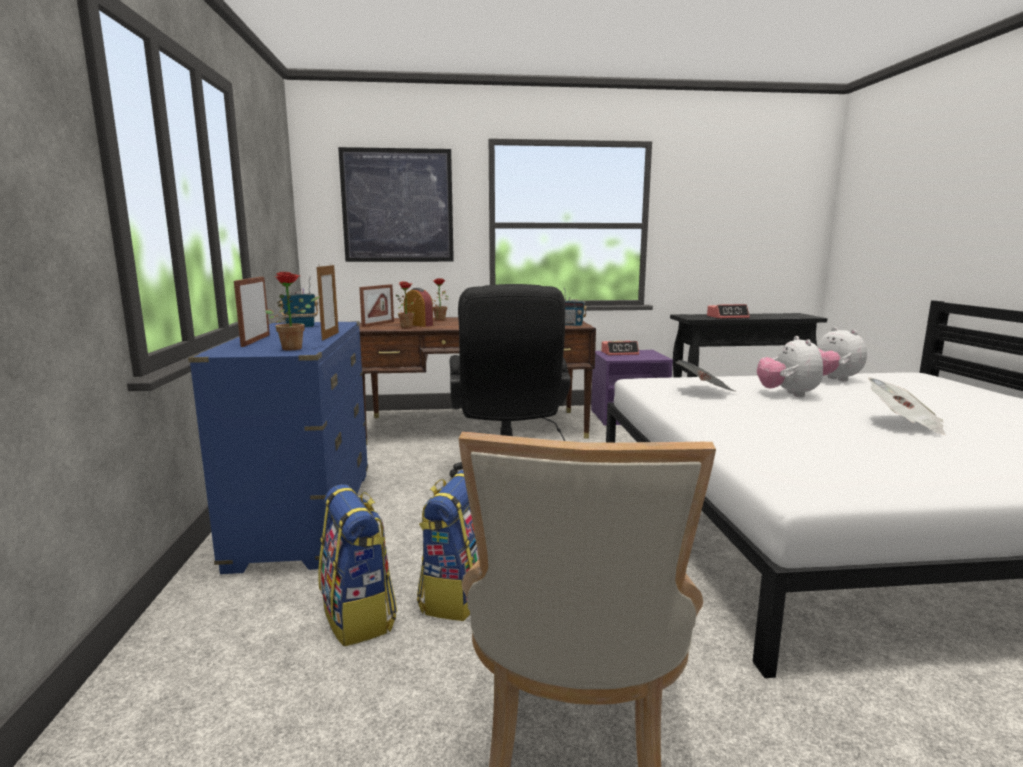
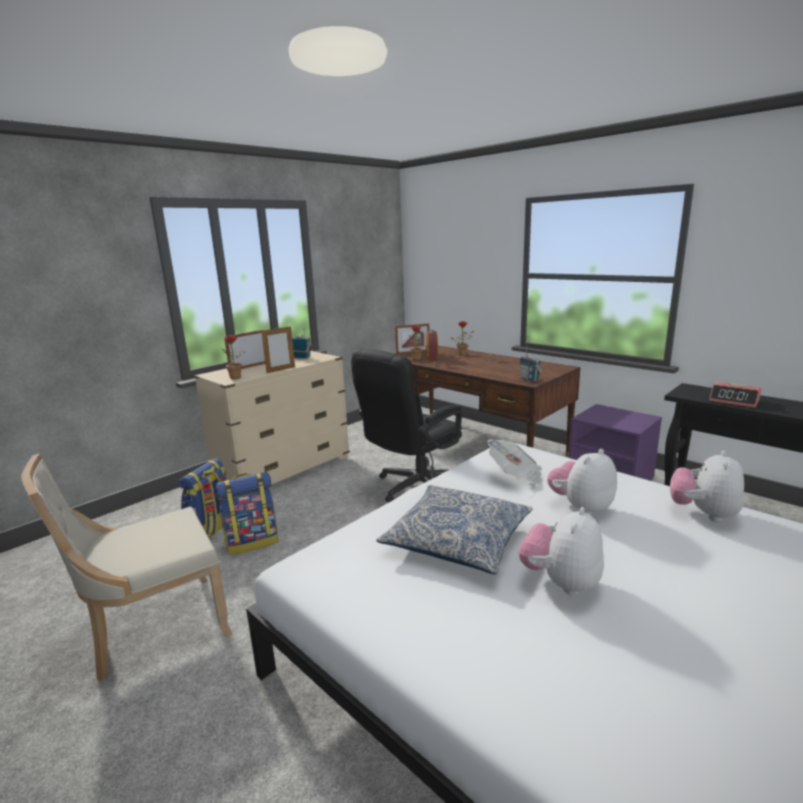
camera: 50 degrees right, 5 degrees up
blue dresser [188,321,368,574] -> beige dresser [194,350,350,485]
picture [338,147,454,262] -> none
alarm clock [601,341,639,355] -> none
newspaper [868,377,946,435] -> plush toy [519,507,604,595]
none -> pillow [377,485,533,574]

